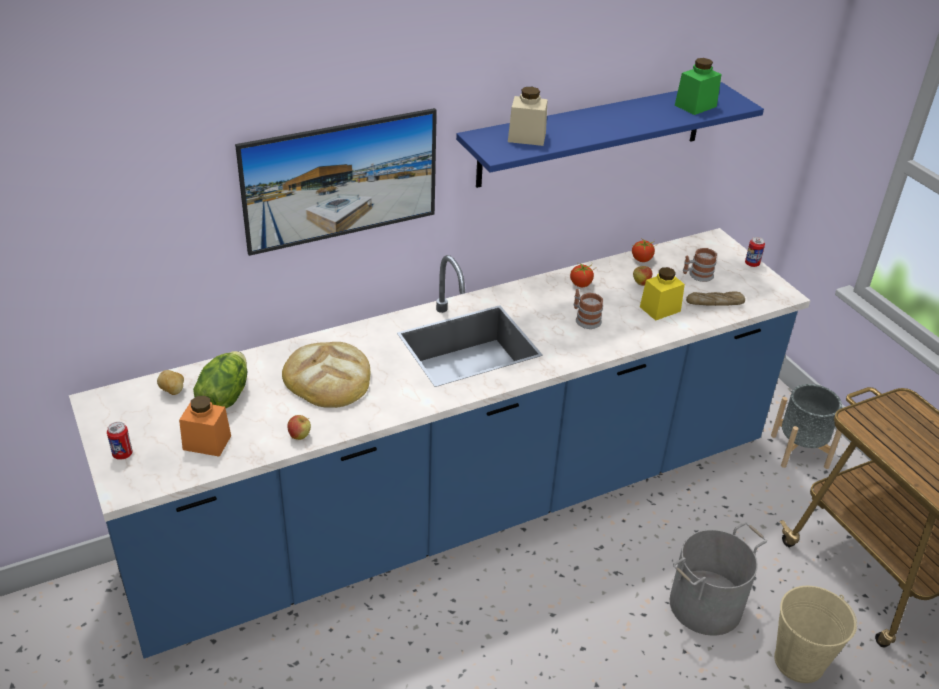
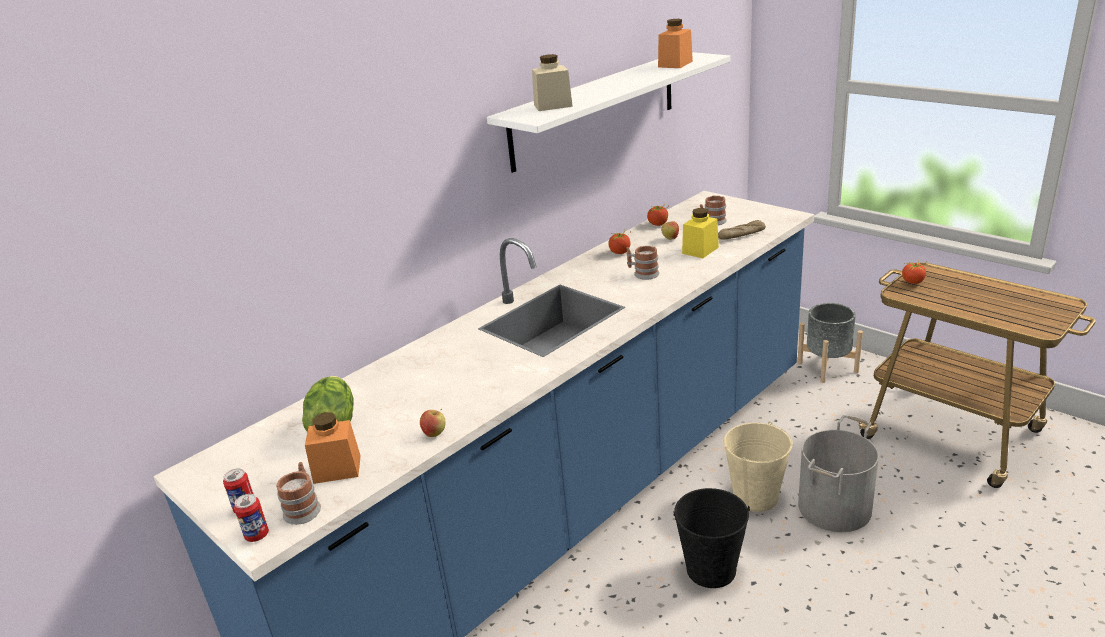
camera: 15 degrees left, 10 degrees down
potato [157,370,184,395] -> none
picture [235,108,437,256] -> none
bread [282,342,370,408] -> none
blue shelf [456,82,764,188] -> white shelf [487,52,731,173]
green jar [675,58,722,115] -> orange jar [658,19,693,68]
can [745,237,765,267] -> can moved to [234,494,269,542]
beige bucket [774,586,857,683] -> beige bucket moved to [724,421,793,512]
none -> mug [276,462,321,525]
none -> black bucket [673,488,750,588]
none -> tomato [902,259,926,284]

